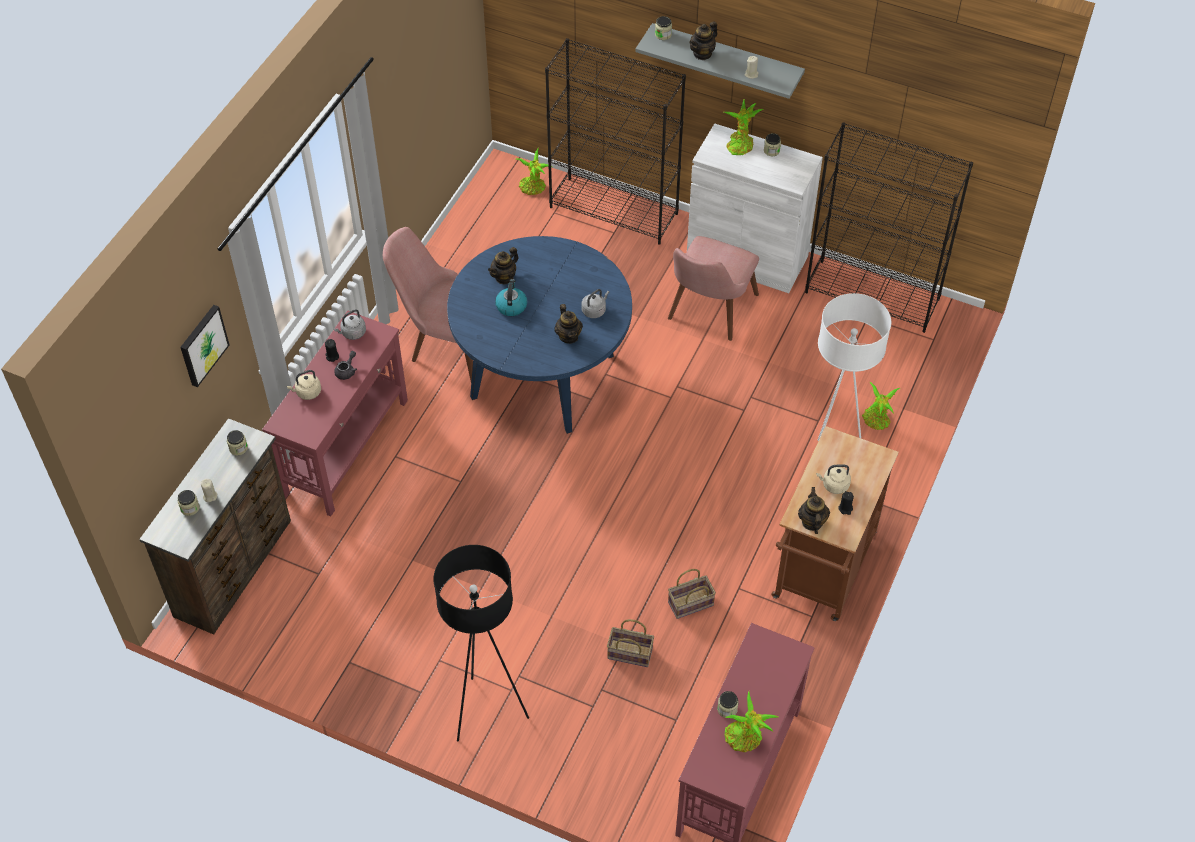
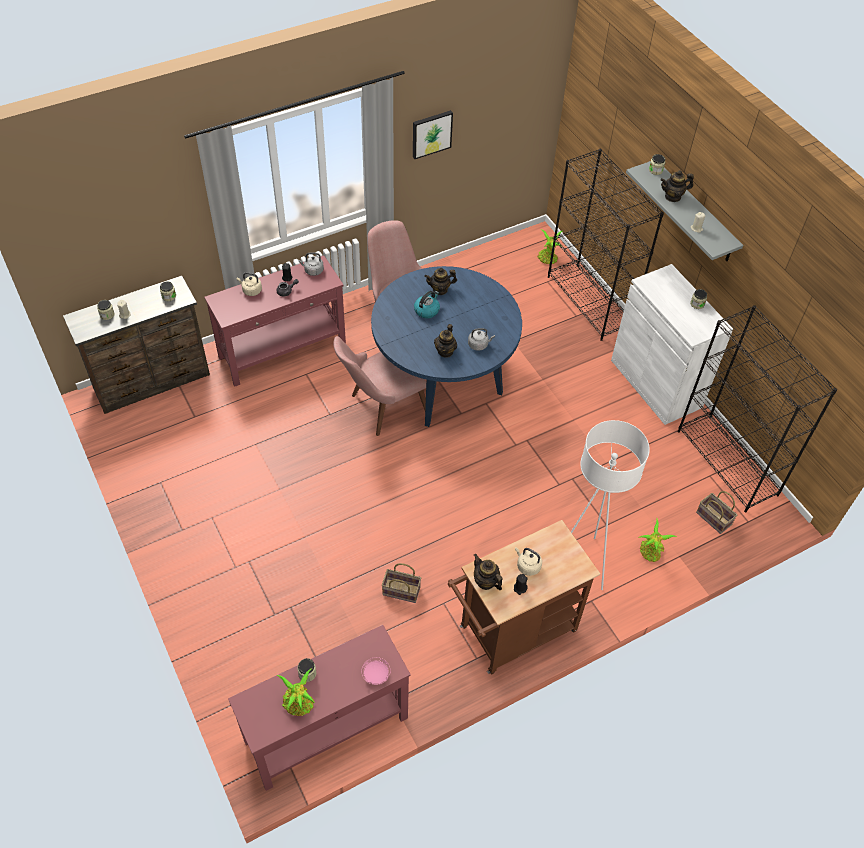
camera: 35 degrees right, 0 degrees up
picture [180,305,229,387] -> picture moved to [413,110,453,159]
black floor lamp [434,545,529,741] -> none
basket [607,619,654,667] -> basket moved to [696,491,737,534]
pink chair [668,236,759,341] -> pink chair moved to [333,336,426,436]
potted plant [724,99,764,156] -> none
teapot [798,487,830,534] -> teapot turned 75 degrees counterclockwise [474,554,503,590]
none -> pink plate [362,657,391,685]

